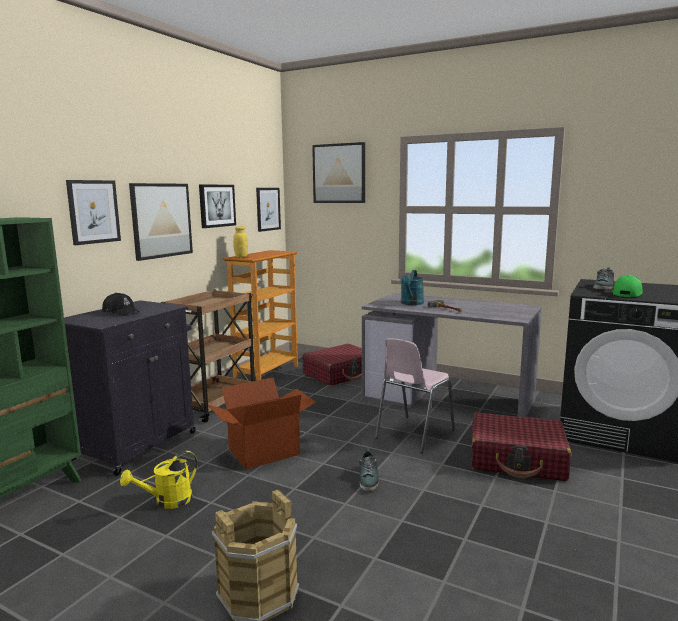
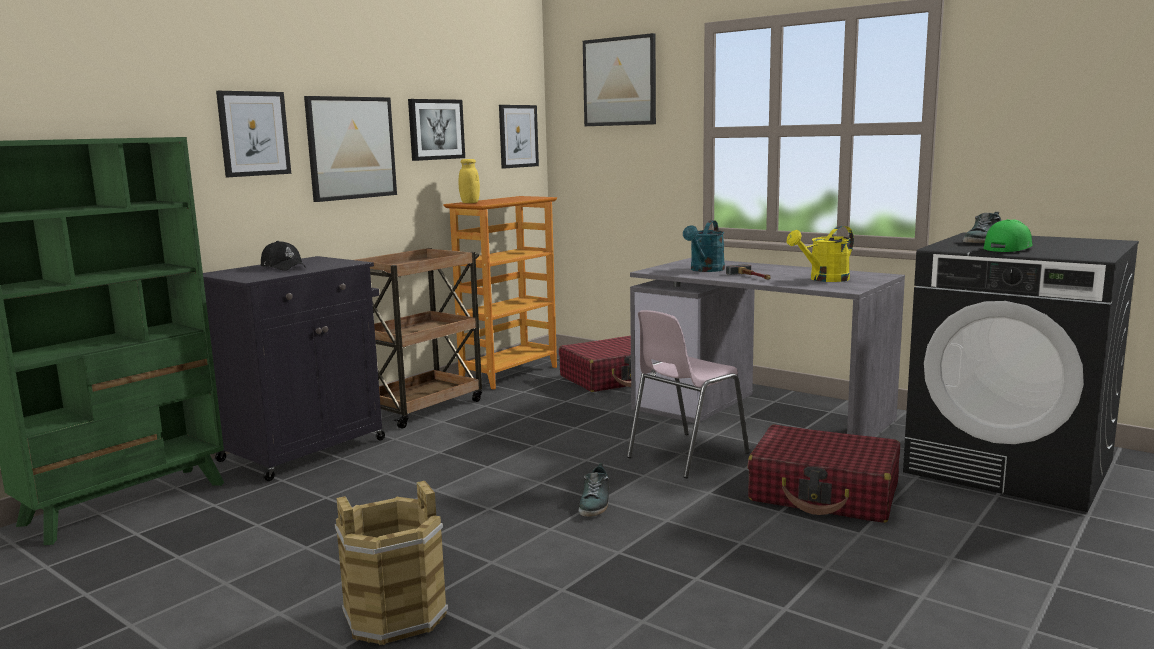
camera: 10 degrees right, 0 degrees up
yellow watering can [120,451,198,509] -> yellow watering can moved to [787,226,854,282]
cardboard box [208,377,316,470] -> none

